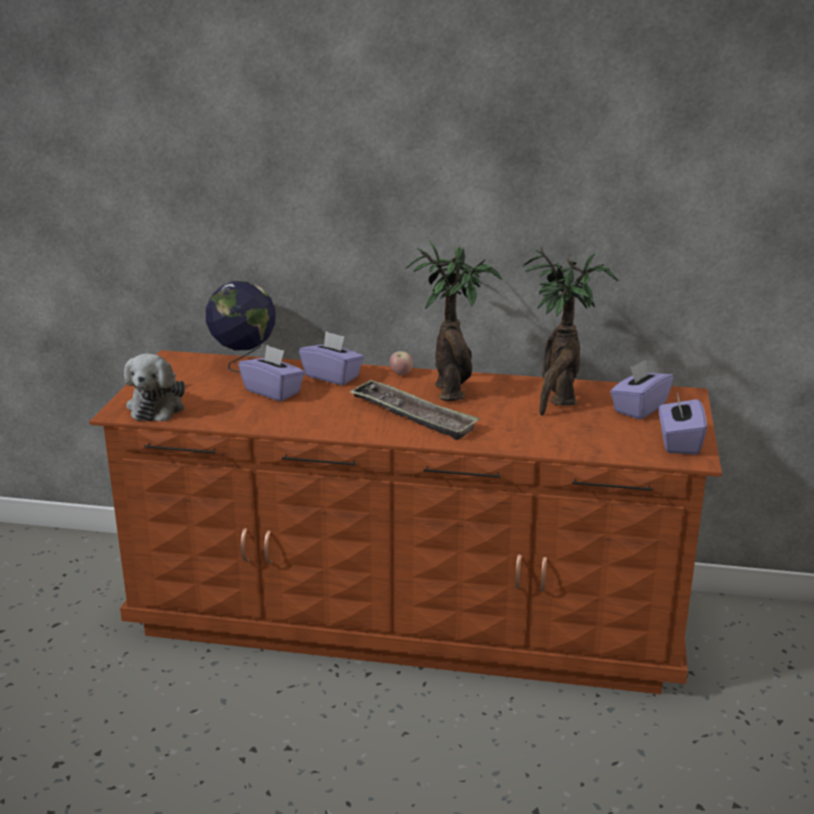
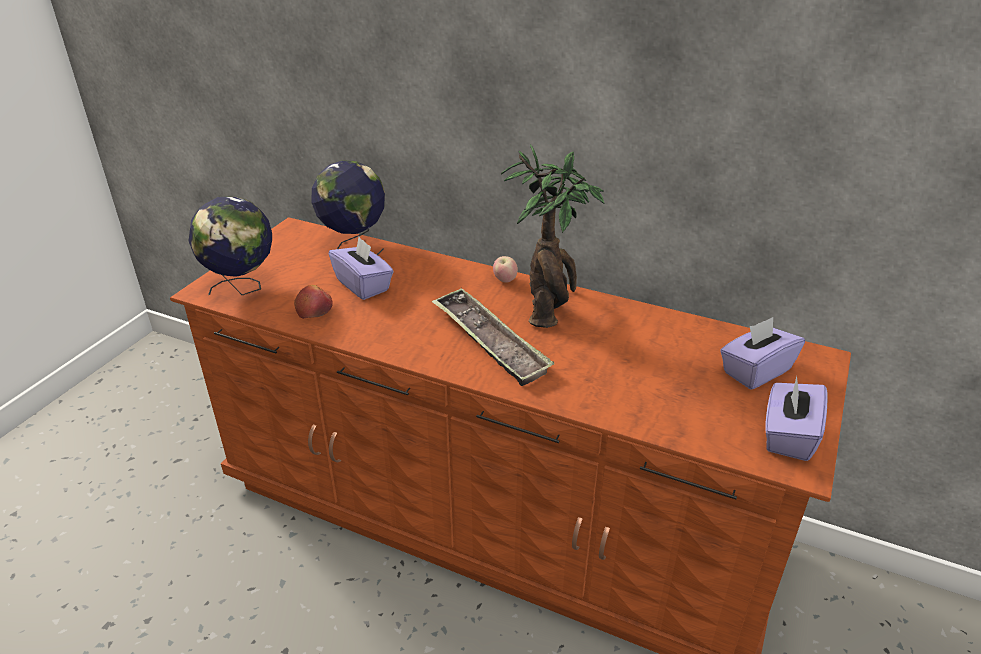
camera: 15 degrees right, 10 degrees up
plush toy [124,354,185,421] -> globe [188,196,272,295]
purple tissue box [299,331,364,385] -> none
potted plant [523,247,618,416] -> none
none -> apple [294,285,333,319]

